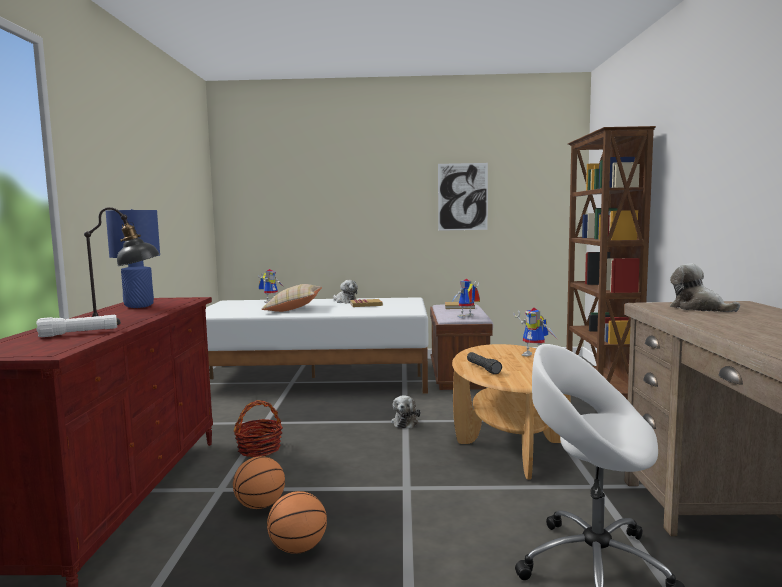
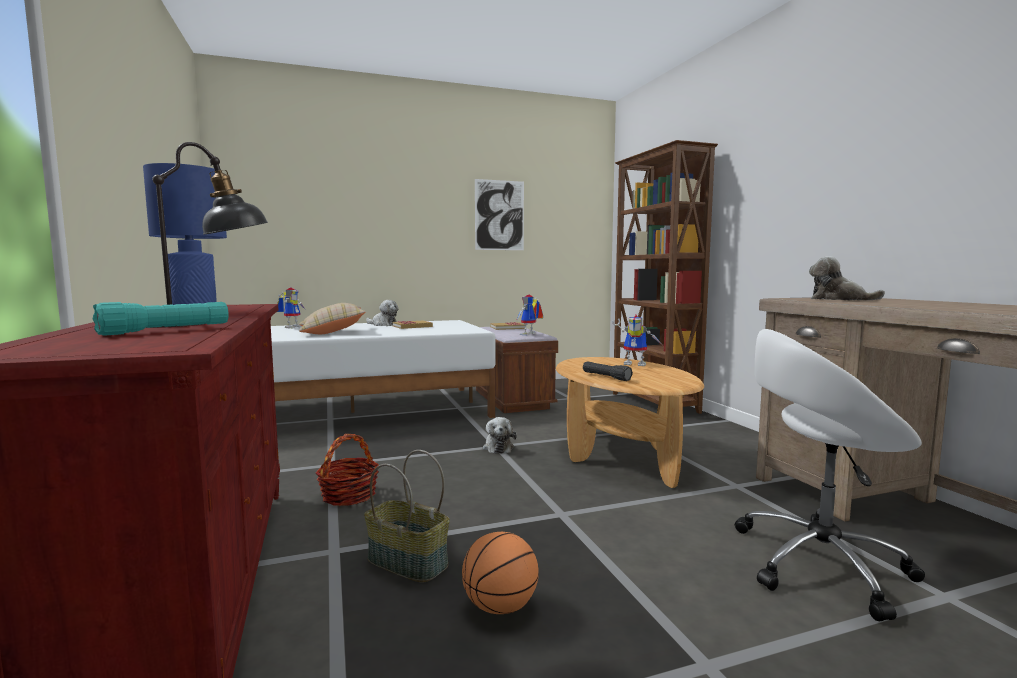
camera: 20 degrees left, 0 degrees up
white flashlight [36,315,117,337] -> turquoise flashlight [92,302,229,336]
basketball [233,456,285,509] -> basket [364,450,450,583]

